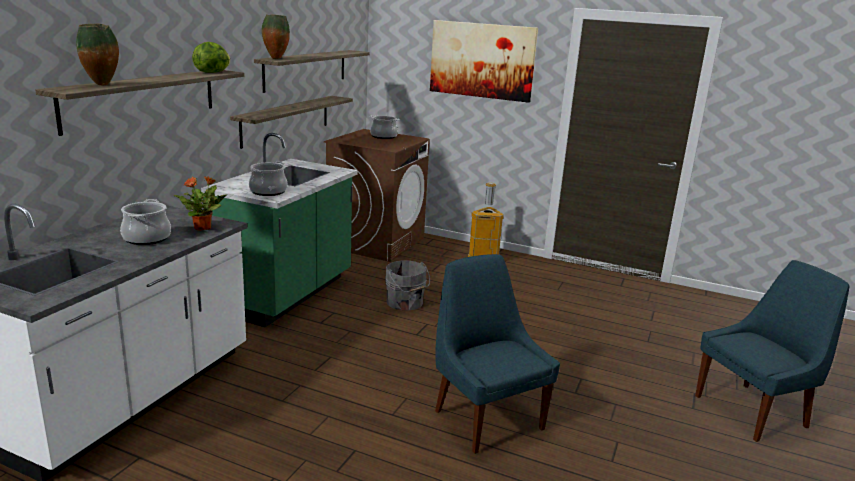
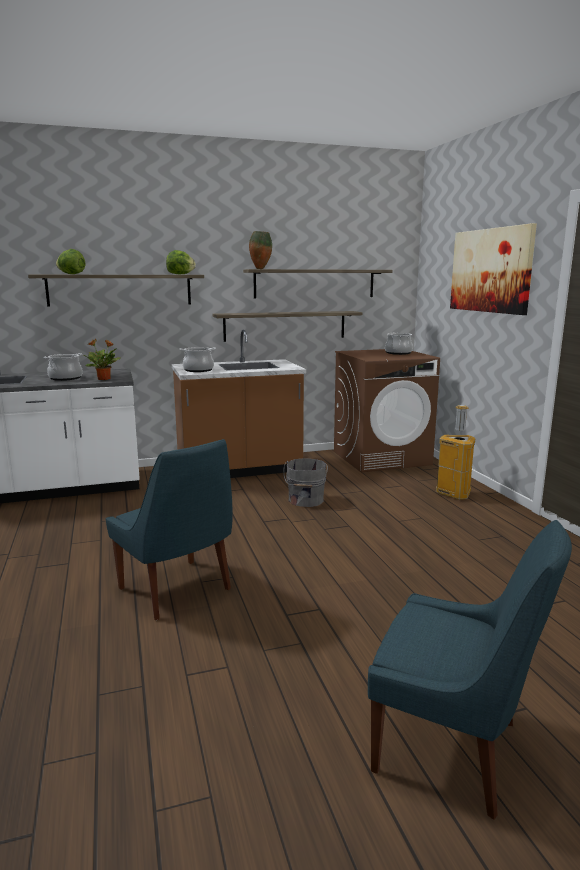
camera: 50 degrees right, 5 degrees down
vase [76,24,119,85] -> lettuce [56,249,86,274]
green counter [201,133,358,327] -> brown counter [172,330,306,478]
blue chair [435,254,560,454] -> blue chair turned 120 degrees clockwise [106,439,233,620]

